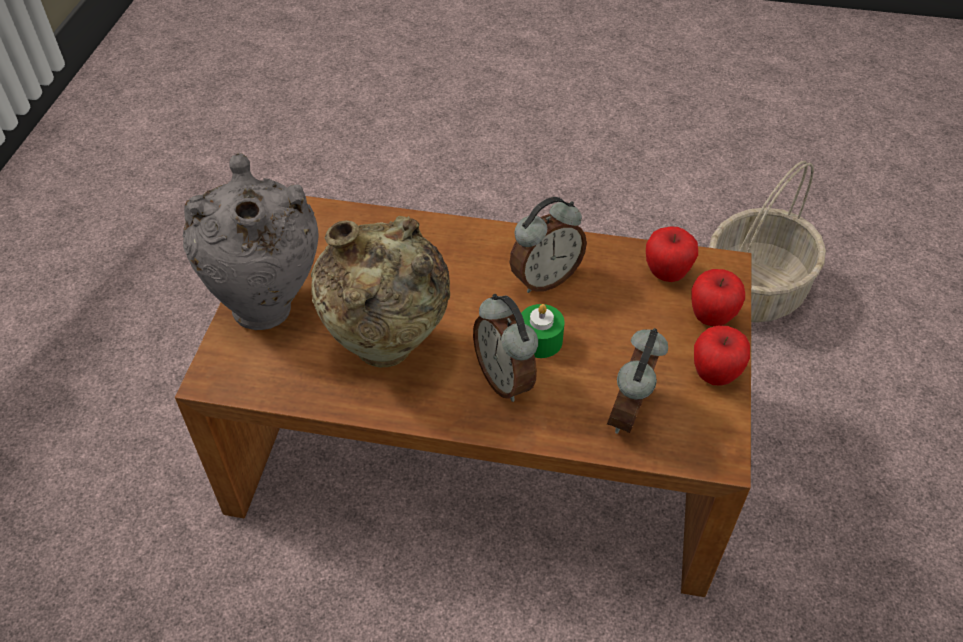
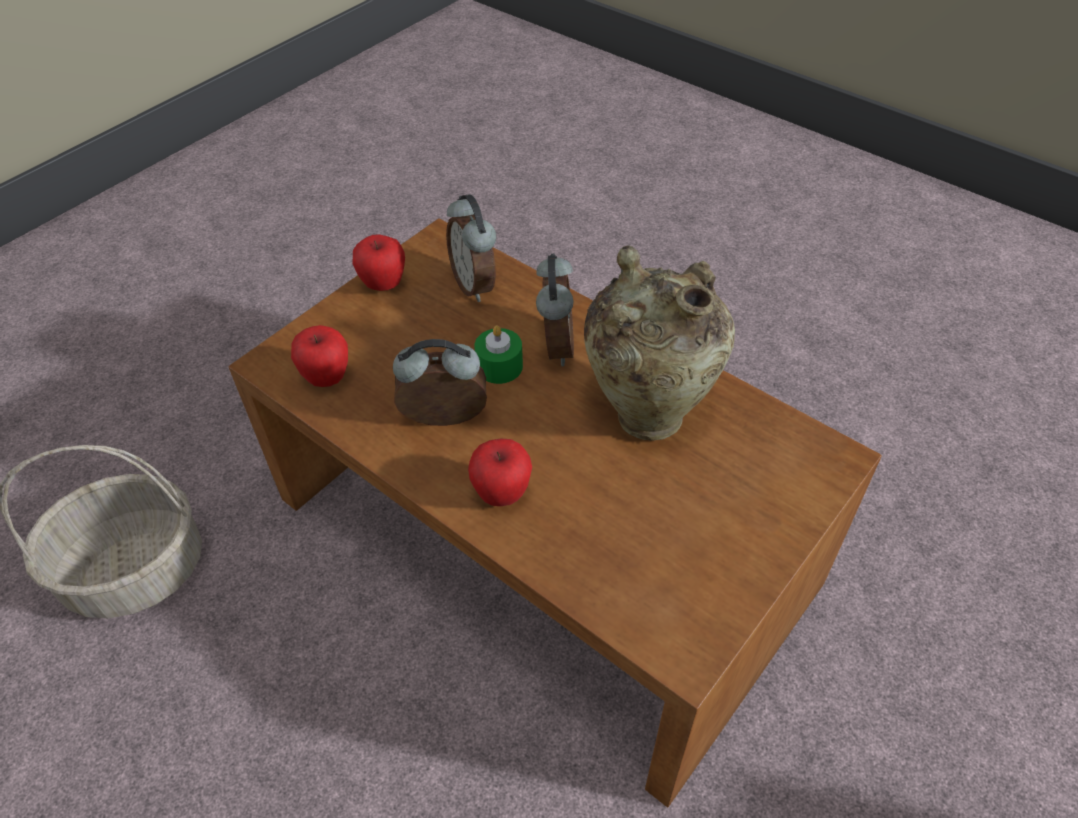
camera: 150 degrees left, 0 degrees up
grey vase [182,153,319,330] -> none
alarm clock [607,328,668,434] -> alarm clock turned 105 degrees clockwise [446,194,496,302]
apple [691,269,745,326] -> apple moved to [468,439,532,506]

